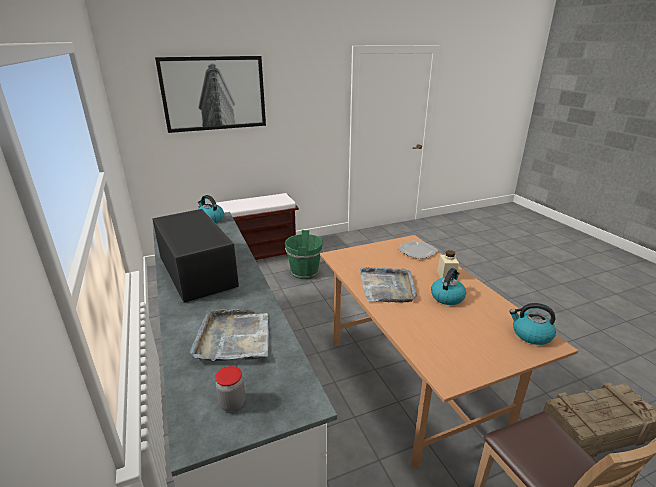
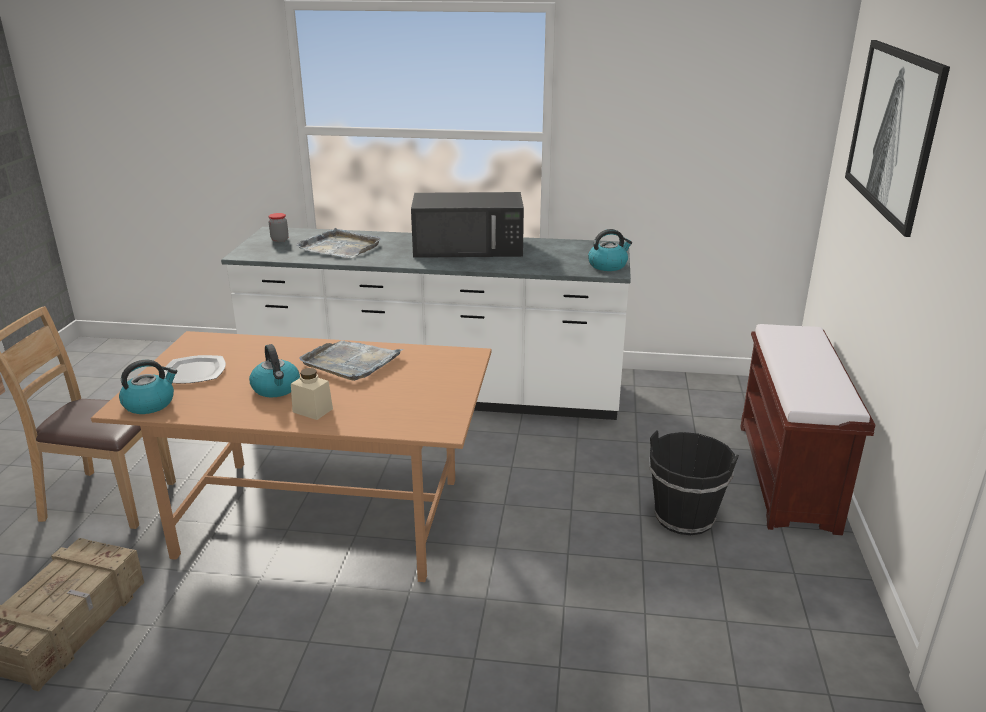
camera: 120 degrees right, 0 degrees up
green bucket [285,230,323,279] -> black bucket [649,430,739,535]
plate [397,240,438,259] -> plate moved to [164,355,226,383]

